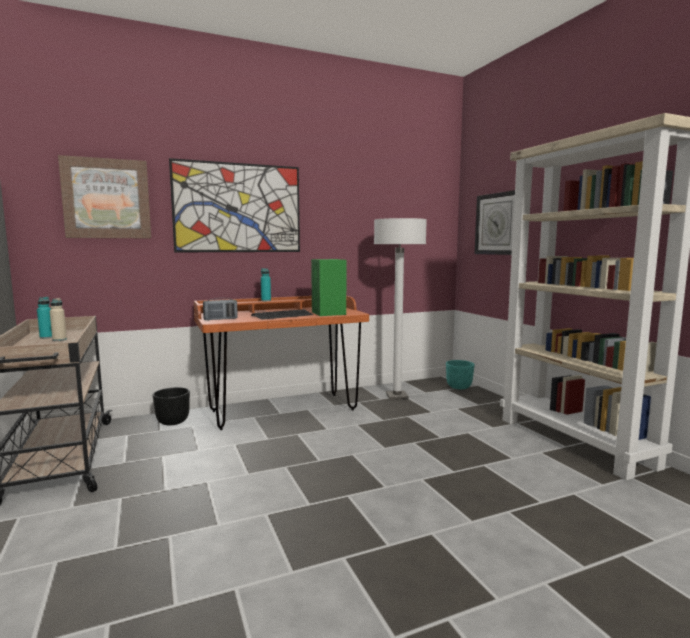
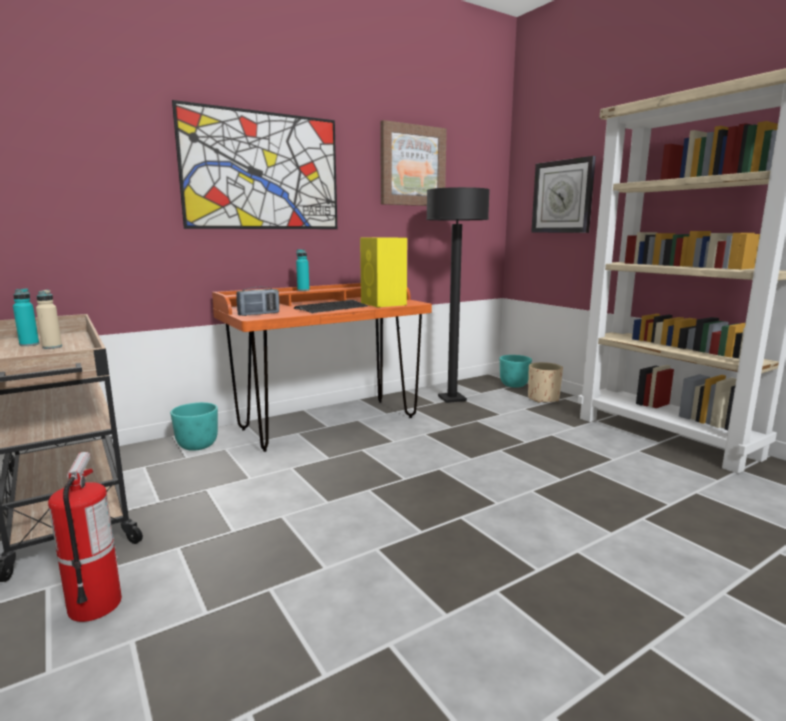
camera: 10 degrees left, 5 degrees up
picture [58,155,151,238] -> picture moved to [380,120,447,206]
black planter [153,387,190,425] -> turquoise planter [170,402,218,451]
green speaker [311,259,346,316] -> yellow speaker [360,237,407,307]
white floor lamp [374,218,427,399] -> black floor lamp [426,187,490,403]
none -> fire extinguisher [48,452,122,622]
none -> beige planter [528,362,563,403]

